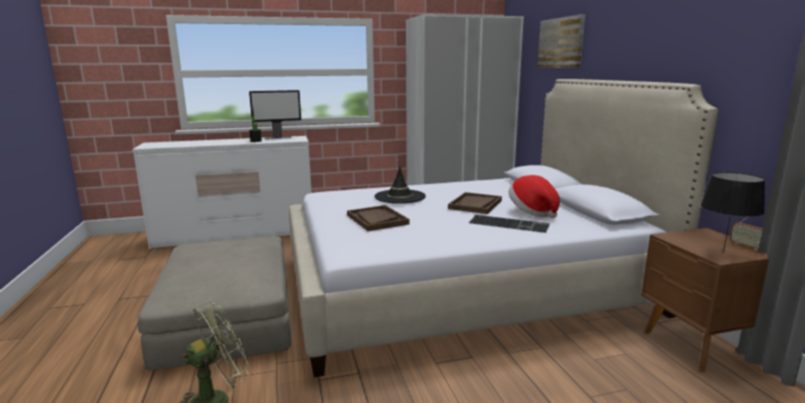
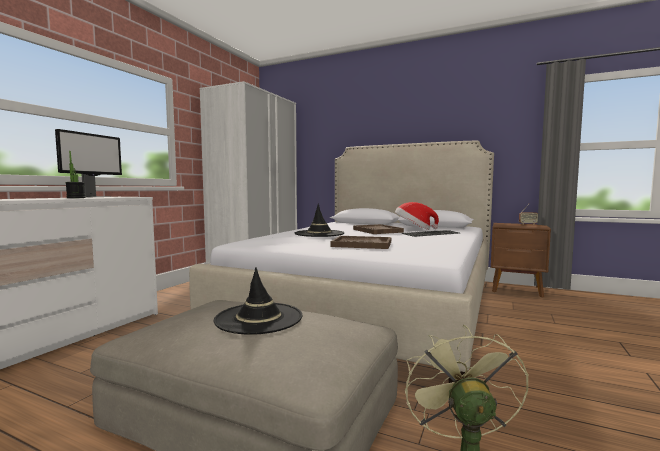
camera: 50 degrees left, 10 degrees down
picture [538,14,585,68] -> none
black table lamp [701,172,765,253] -> none
none -> black hat [214,267,303,335]

